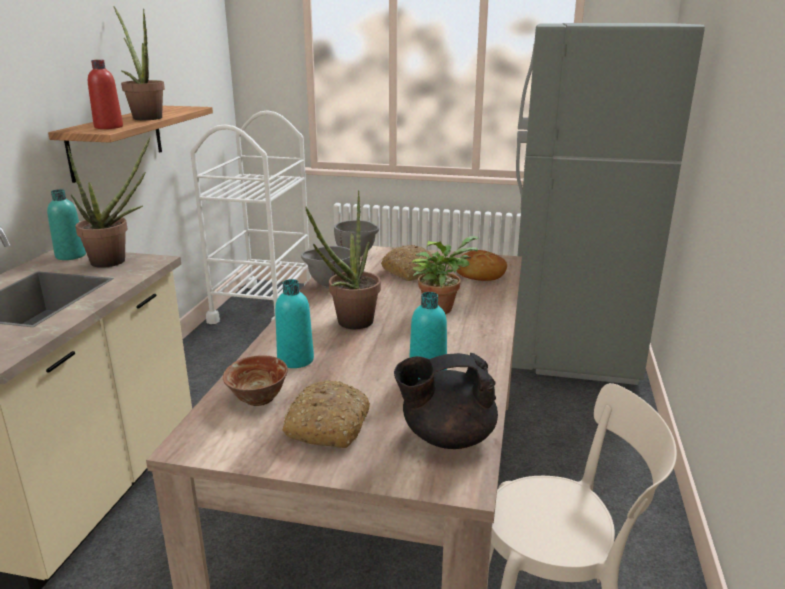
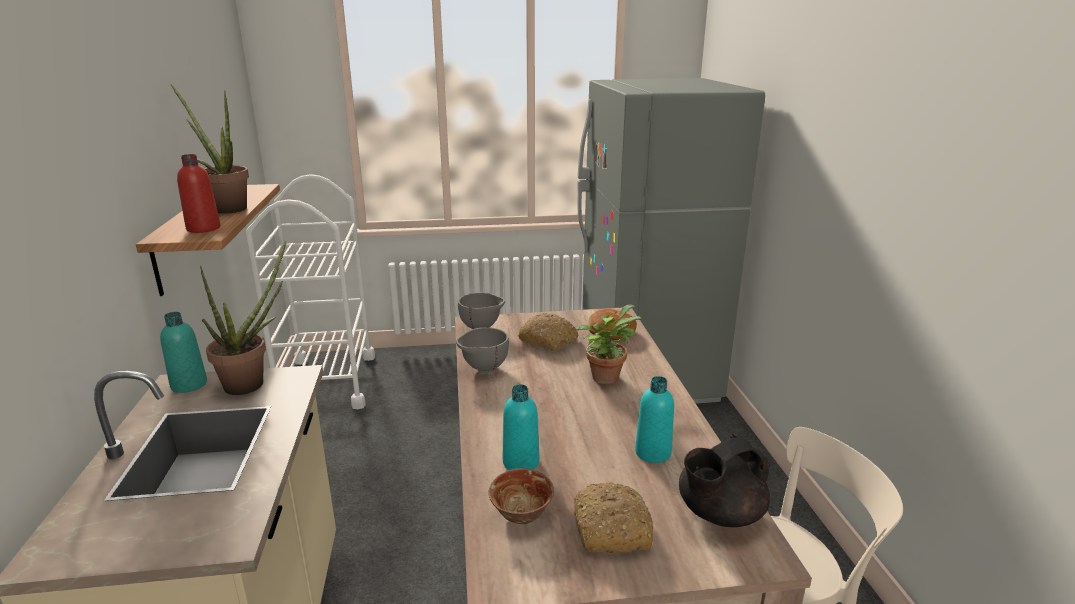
camera: 20 degrees left, 0 degrees up
potted plant [306,190,381,329] -> none

